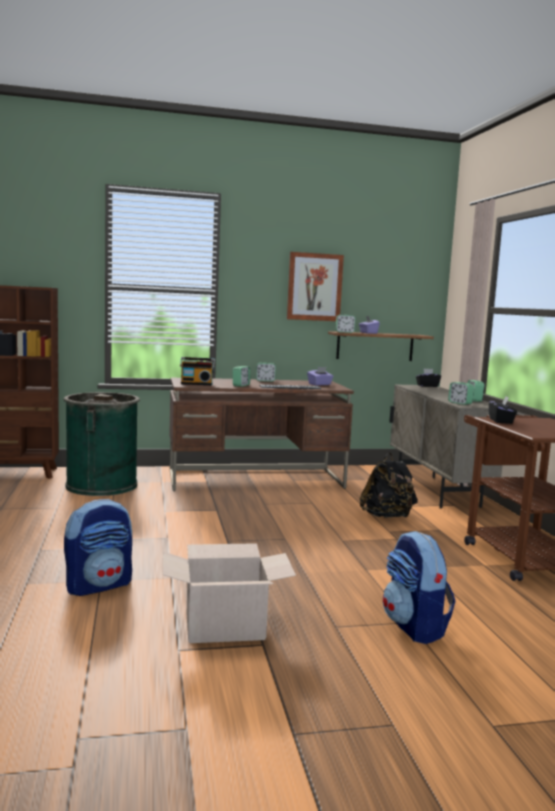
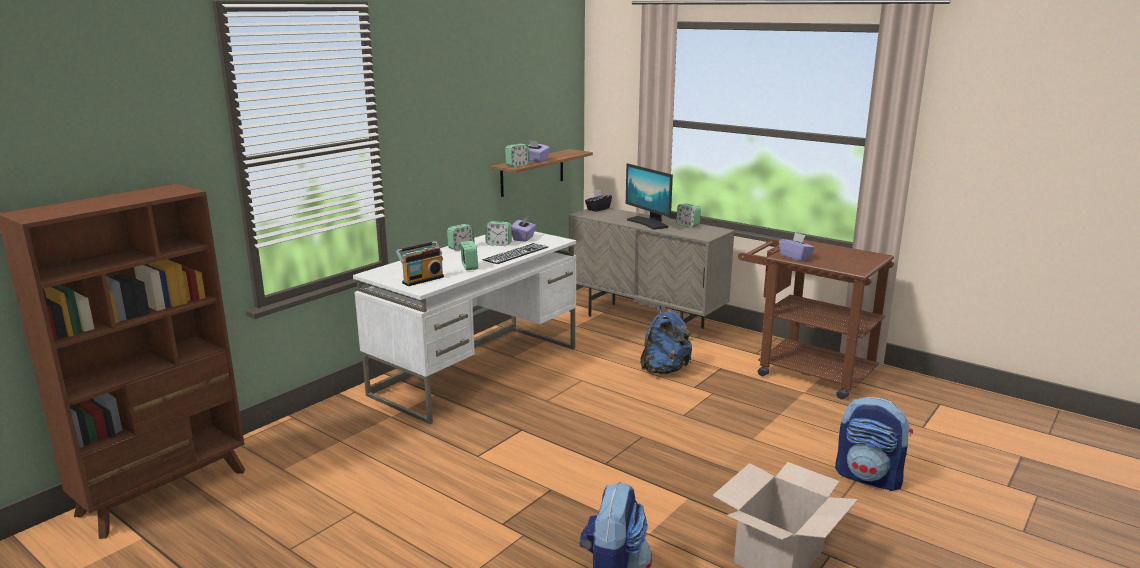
camera: 40 degrees left, 10 degrees up
green trash can [63,392,140,496] -> none
brown desk [169,378,354,491] -> white desk [353,231,576,424]
picture [287,252,344,321] -> none
black backpack [360,452,418,518] -> blue backpack [640,305,692,374]
alarm clock [448,382,474,405] -> alarm clock moved to [485,221,512,246]
black tissue box [489,397,517,424] -> purple tissue box [779,232,815,261]
none -> monitor [626,163,673,230]

